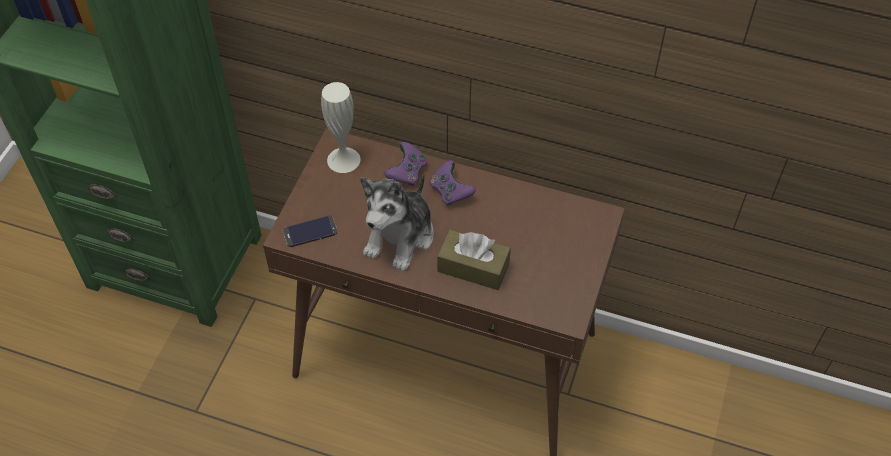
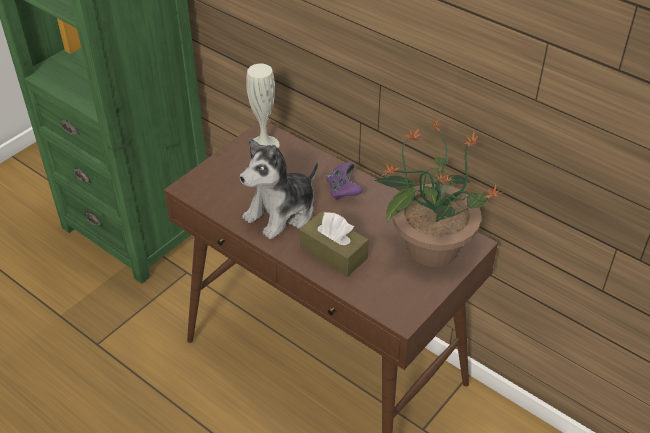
camera: 20 degrees right, 10 degrees down
phone [283,216,337,247] -> none
purple game controller [384,142,427,186] -> none
none -> potted plant [374,119,504,267]

